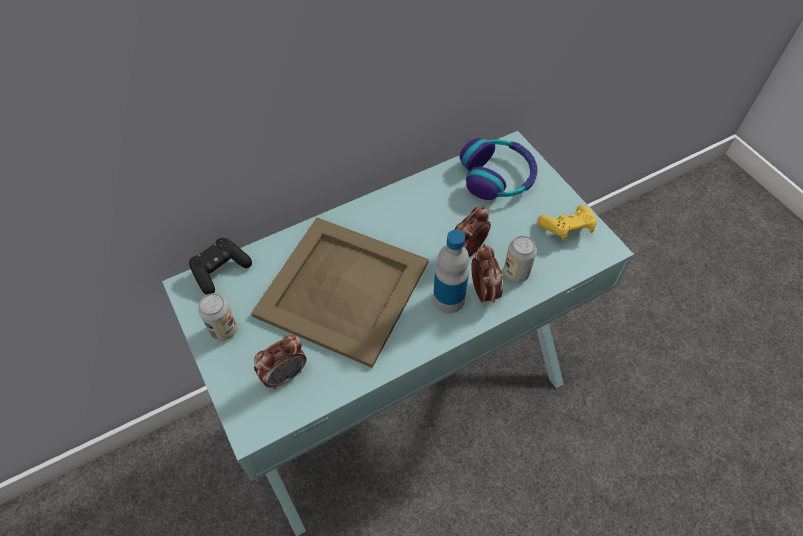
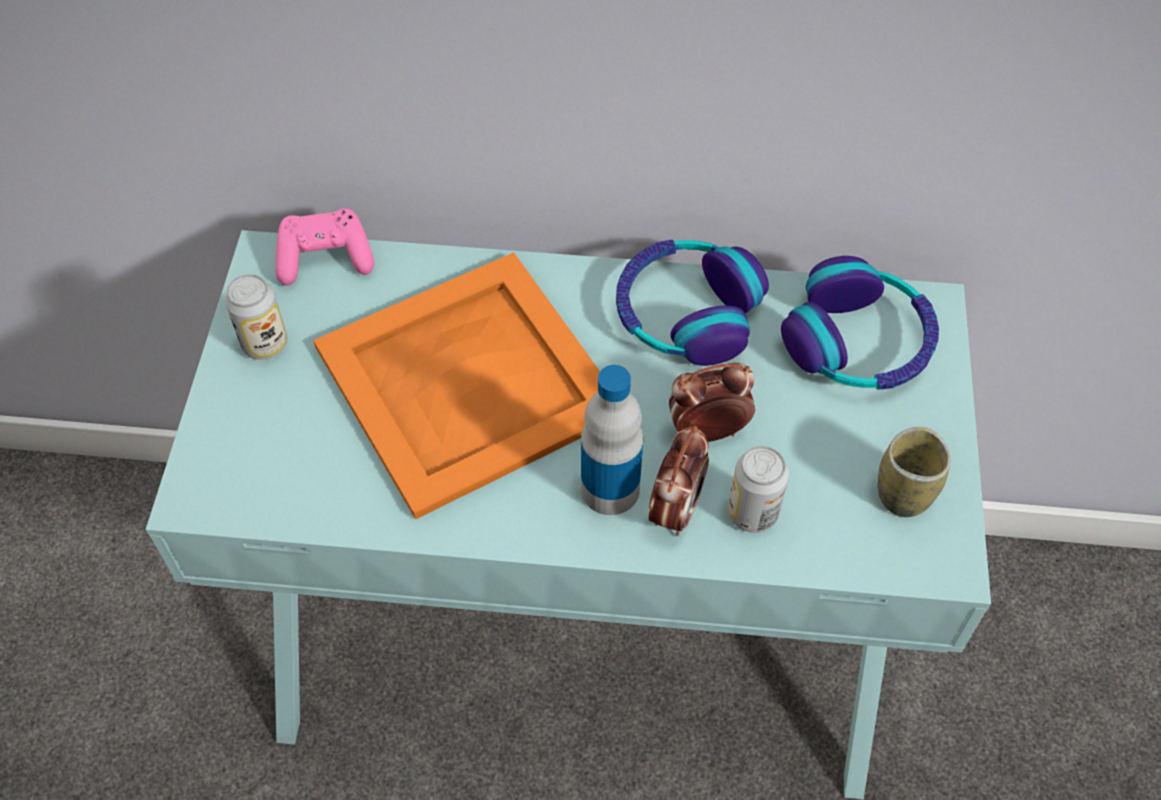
camera: 35 degrees right, 0 degrees up
black game controller [189,238,252,295] -> pink game controller [275,208,374,286]
beige tray [251,217,429,368] -> orange tray [313,252,600,520]
alarm clock [254,335,306,389] -> none
yellow game controller [537,205,597,241] -> cup [878,427,950,517]
none -> headphones [616,240,769,366]

